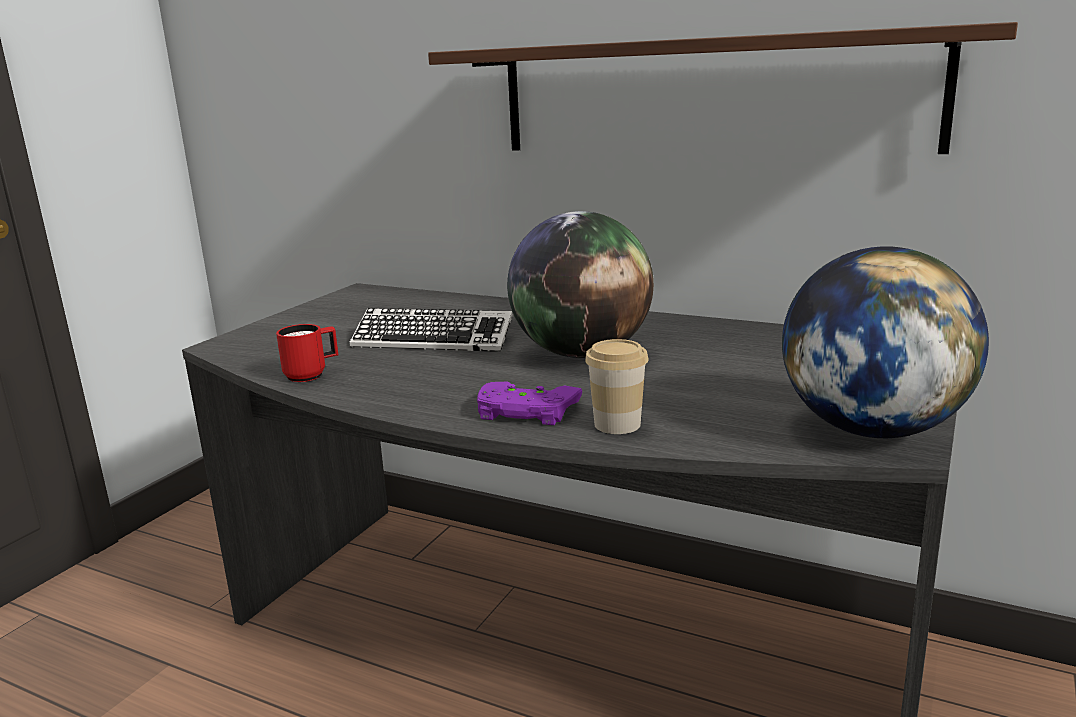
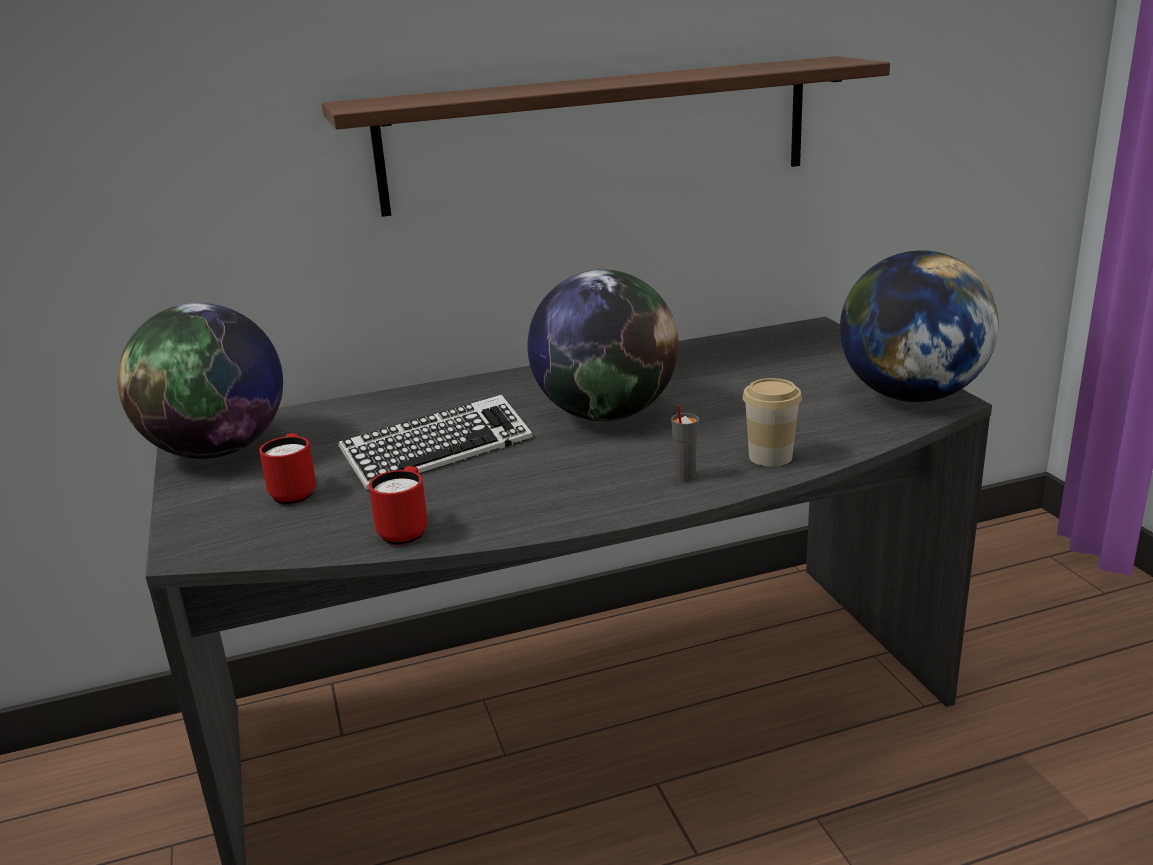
camera: 45 degrees left, 5 degrees up
purple game controller [477,382,582,425] -> grey cup [671,405,699,481]
none -> globe [118,303,283,459]
none -> red mug [259,433,316,505]

